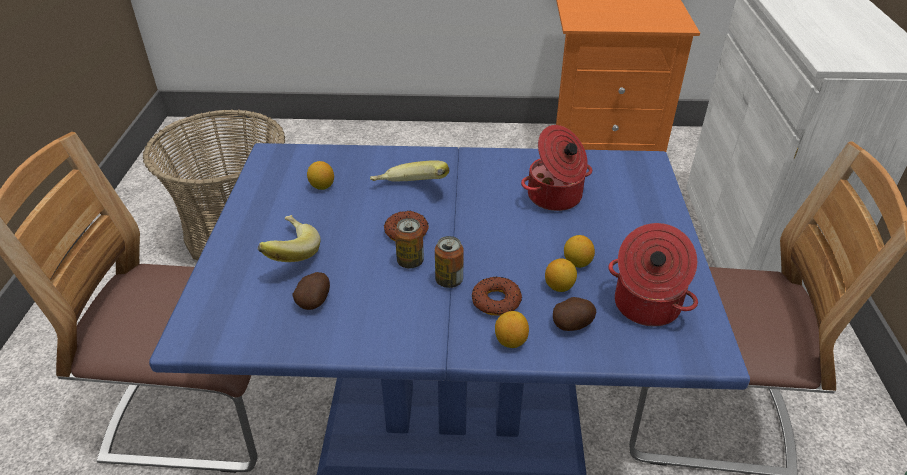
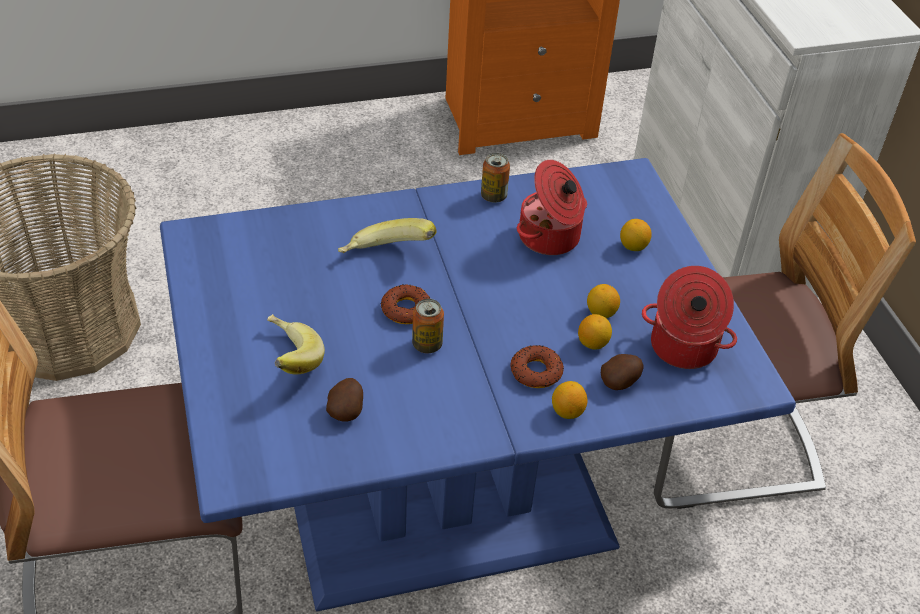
camera: 20 degrees left, 5 degrees up
lemon [307,161,334,190] -> lemon moved to [620,219,652,251]
can [435,236,464,288] -> can moved to [481,153,510,203]

